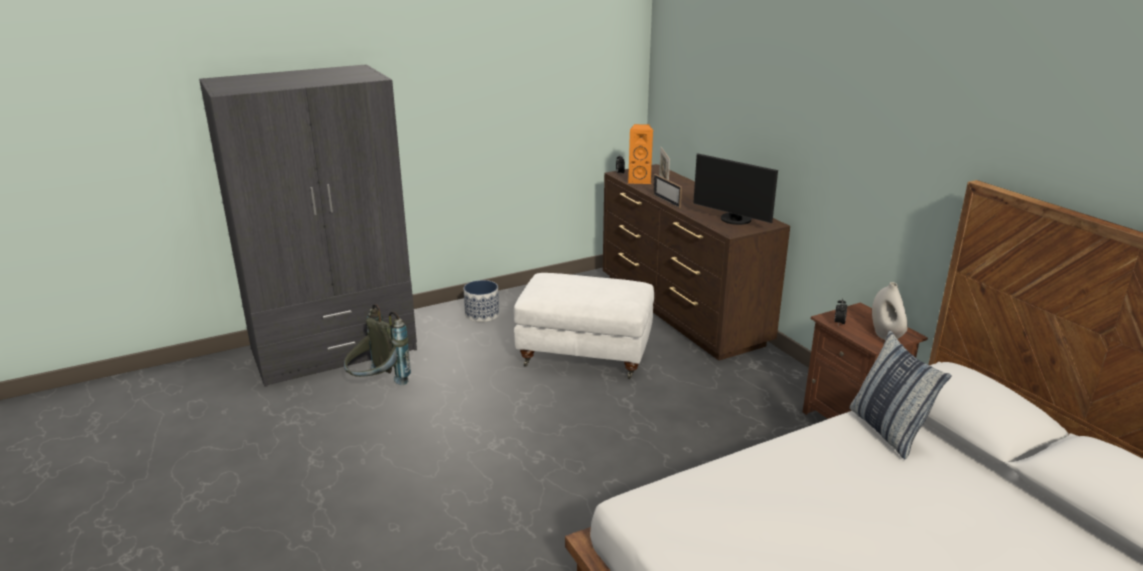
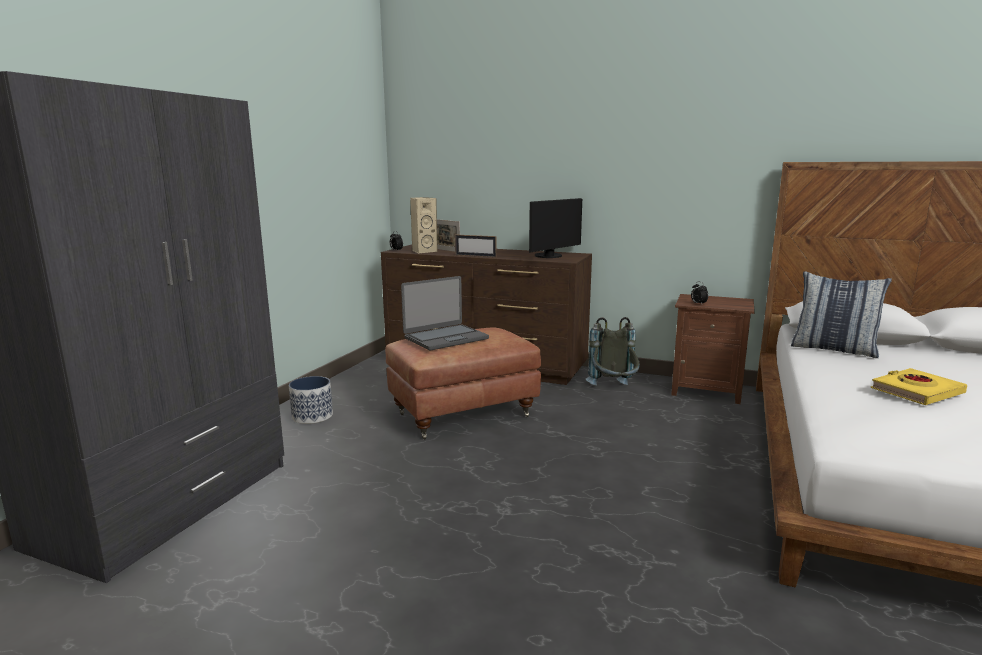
camera: 40 degrees left, 10 degrees down
grey backpack [344,304,411,385] -> grey backpack moved to [586,317,640,386]
white ottoman [513,273,654,379] -> brown ottoman [385,327,541,439]
orange speaker [628,124,653,184] -> beige speaker [410,197,438,254]
monitor [693,153,778,225] -> monitor turned 45 degrees counterclockwise [529,198,582,258]
white vase [872,282,908,340] -> none
none -> laptop [401,276,489,350]
none -> yellow book [870,368,967,405]

